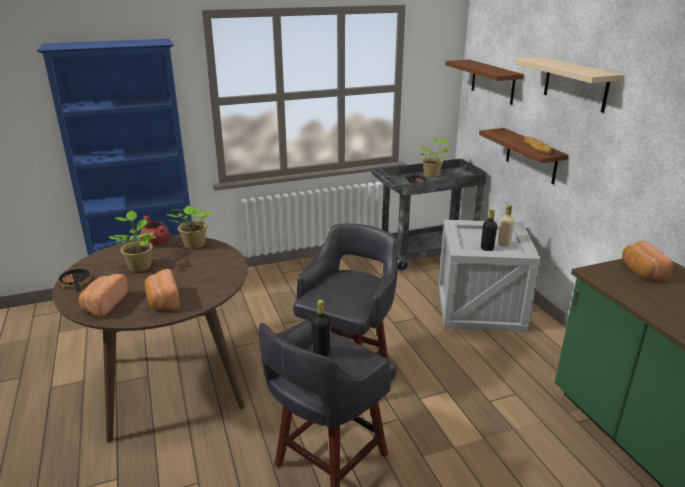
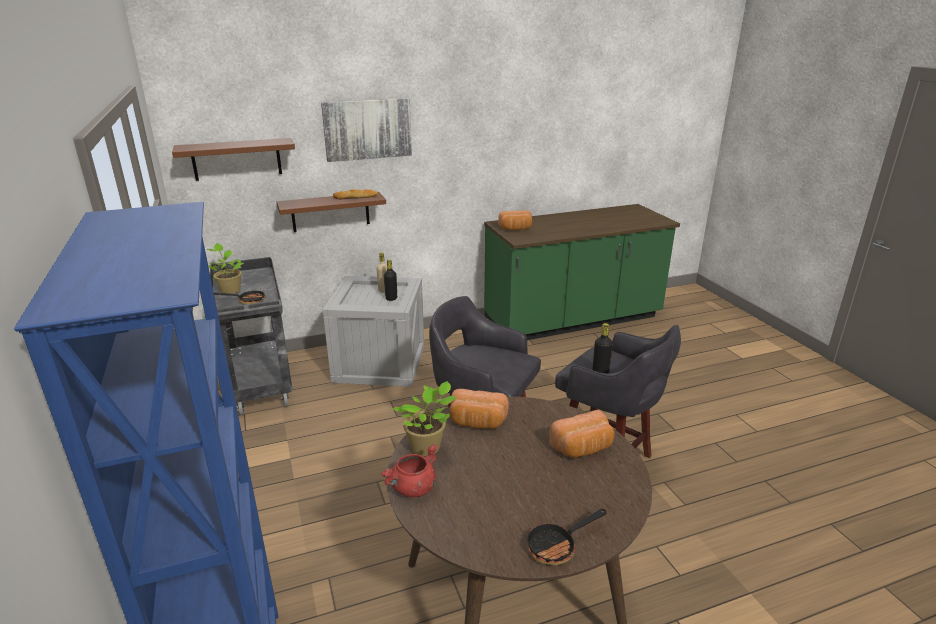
camera: 90 degrees left, 0 degrees up
bread [79,274,128,317] -> bread moved to [450,389,509,429]
potted plant [109,210,156,272] -> none
beige shelf [514,57,623,113] -> picture [321,98,412,162]

